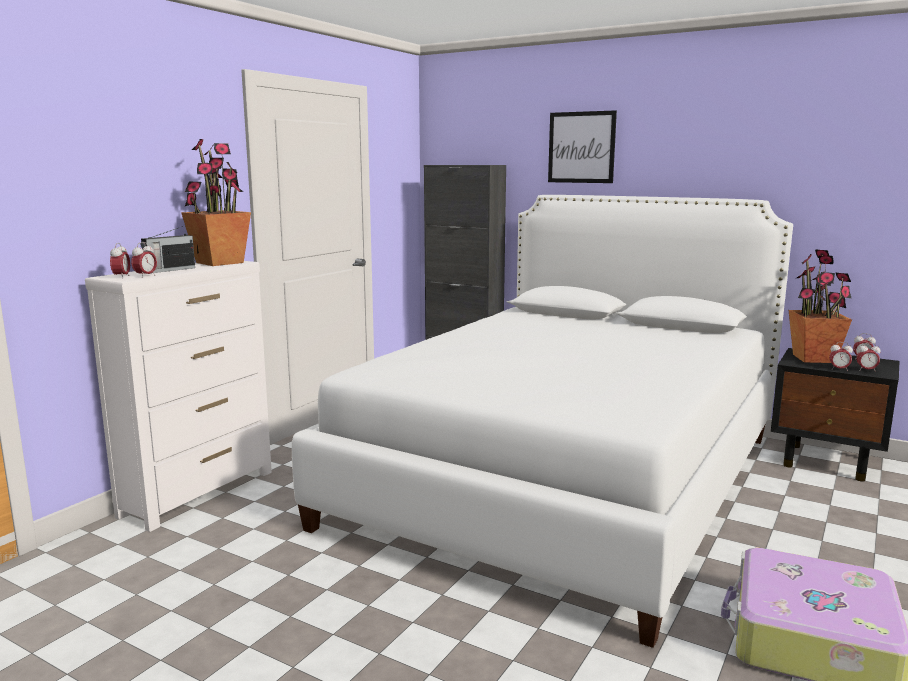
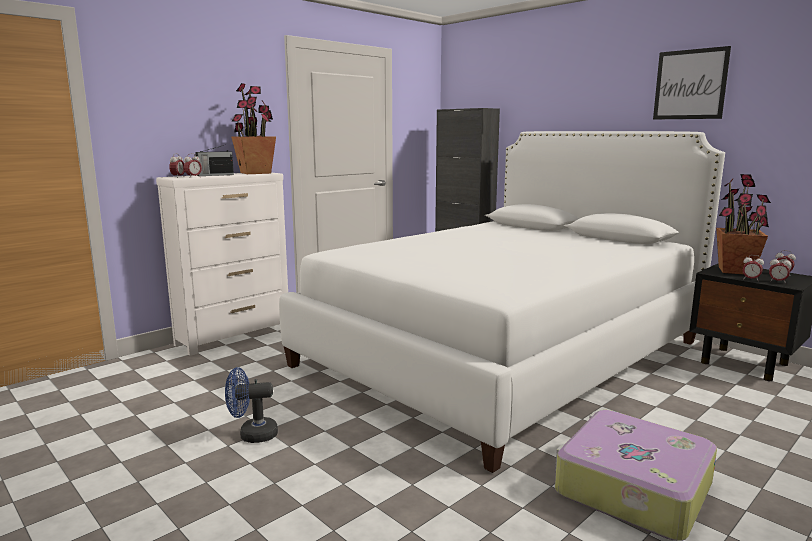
camera: 15 degrees right, 0 degrees up
picture [548,110,617,183] -> picture moved to [653,46,731,120]
none -> blue fan [225,367,278,443]

